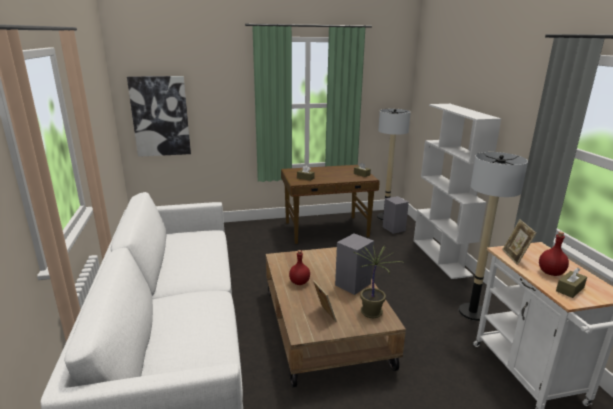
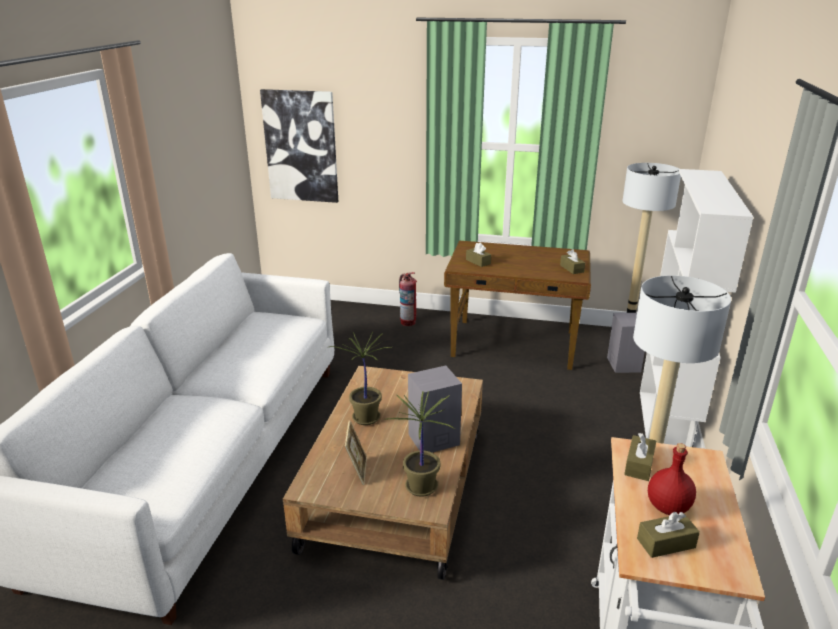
camera: 25 degrees right, 5 degrees up
red bottle [289,250,310,285] -> potted plant [329,332,392,425]
picture frame [502,219,537,265] -> brown tissue box [624,433,656,481]
none -> fire extinguisher [399,272,417,326]

